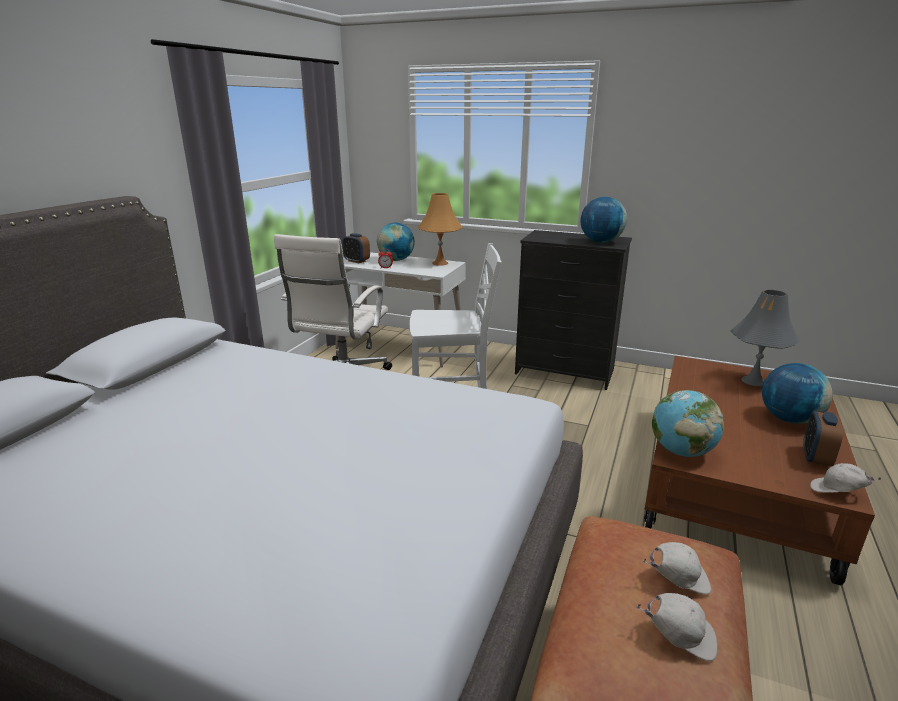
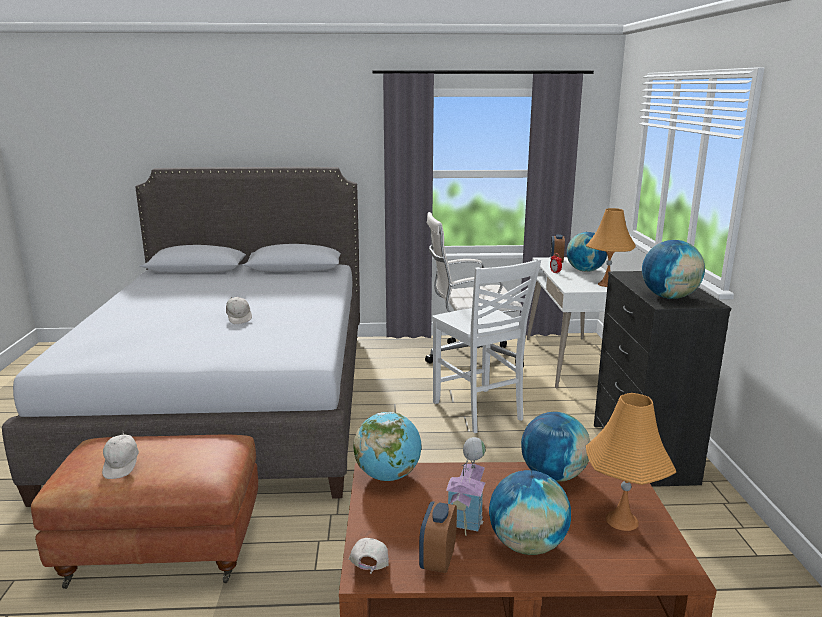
camera: 65 degrees right, 5 degrees down
white cap [642,542,711,594] -> white cap moved to [226,297,252,324]
grey table lamp [730,289,801,386] -> orange table lamp [586,393,676,531]
alarm clock [803,411,843,467] -> alarm clock turned 75 degrees counterclockwise [419,502,457,573]
none -> toy house [446,437,486,536]
none -> globe [521,412,590,482]

